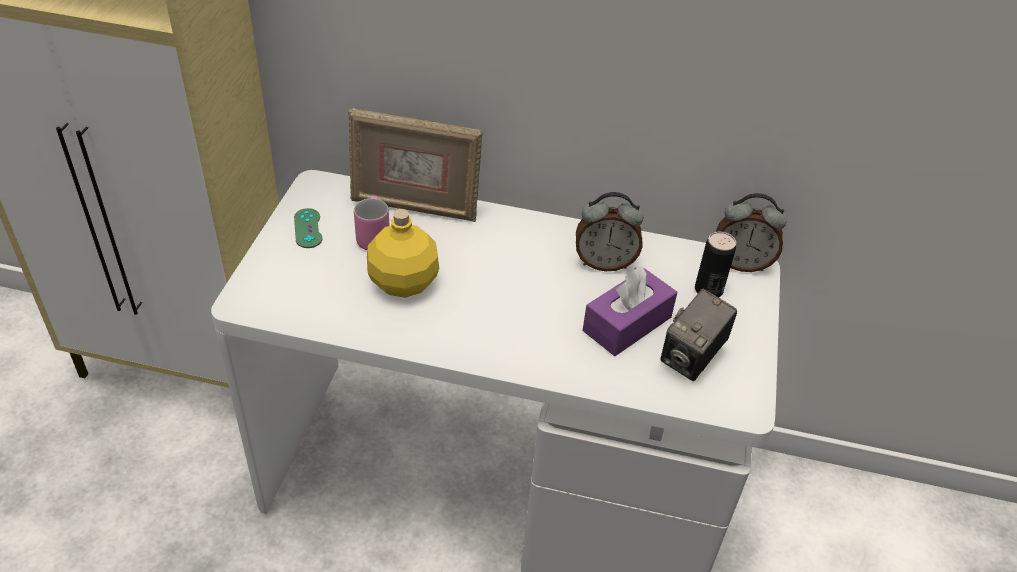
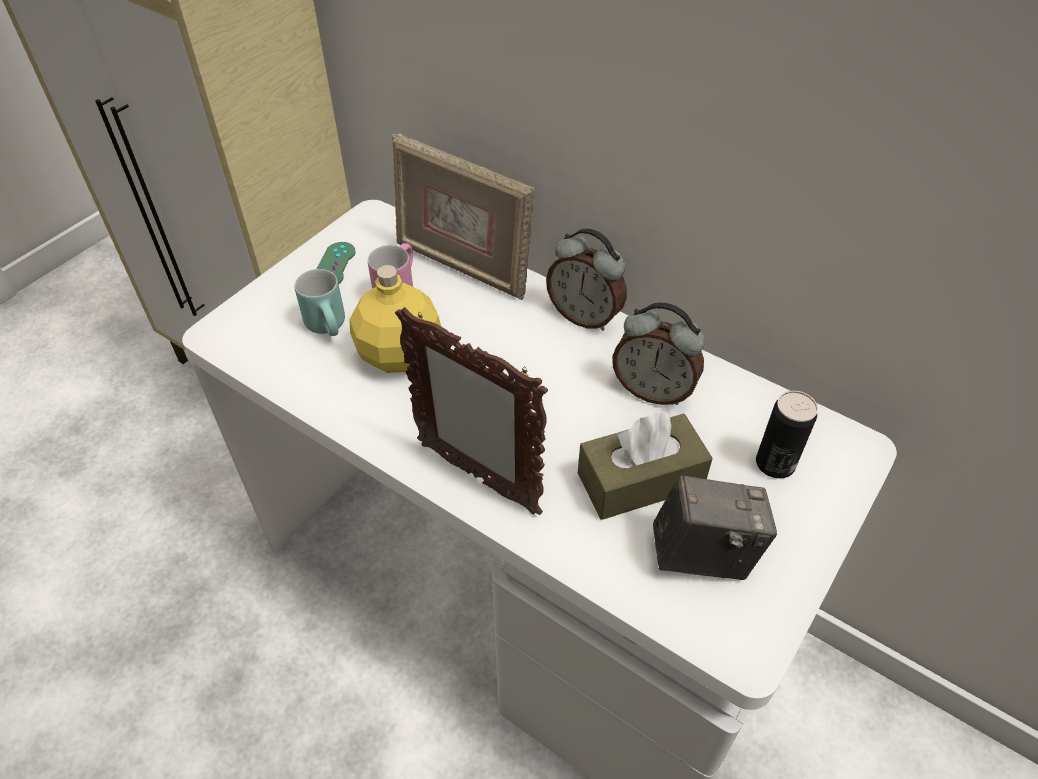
camera: 25 degrees right, 5 degrees up
purple tissue box [583,267,677,356] -> brown tissue box [578,412,713,520]
camera [660,289,737,381] -> camera turned 150 degrees counterclockwise [653,475,777,580]
alarm clock [716,193,787,272] -> alarm clock moved to [546,228,627,331]
none -> turquoise mug [295,269,345,336]
none -> picture frame [395,307,548,515]

